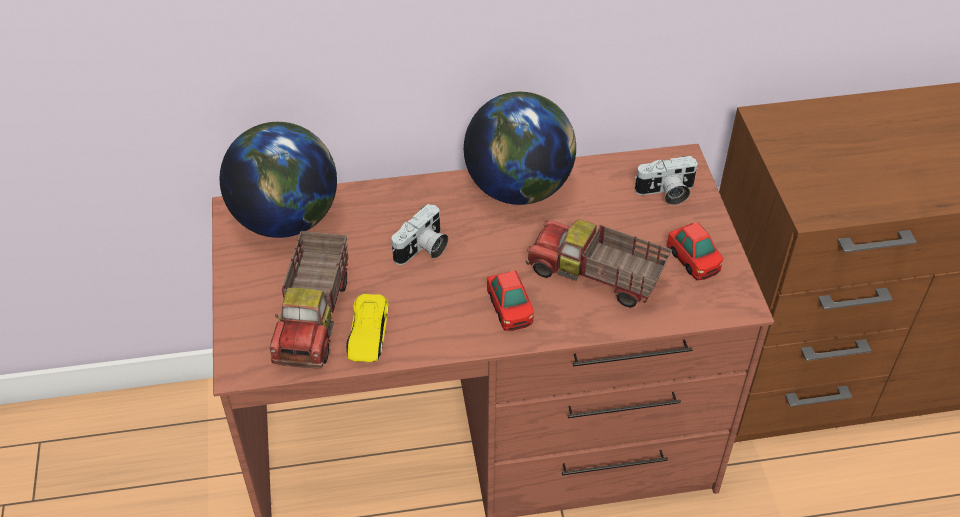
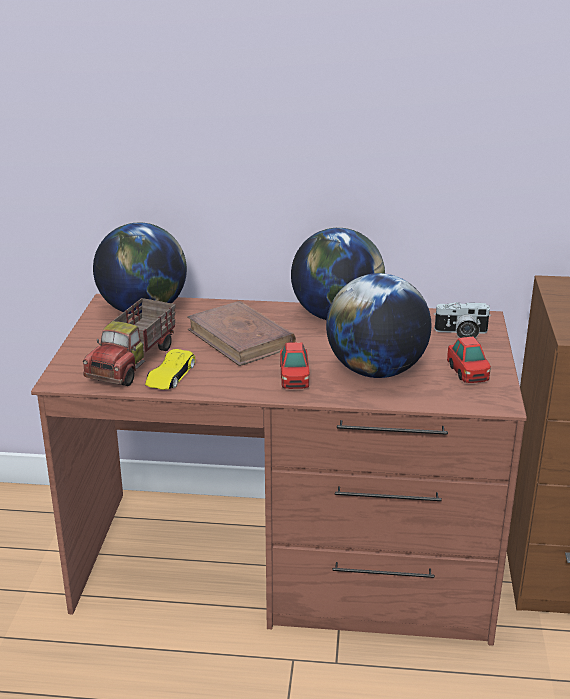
camera: 15 degrees right, 20 degrees down
camera [392,204,448,265] -> brown book [187,301,296,366]
toy truck [526,219,672,308] -> globe [326,273,431,378]

